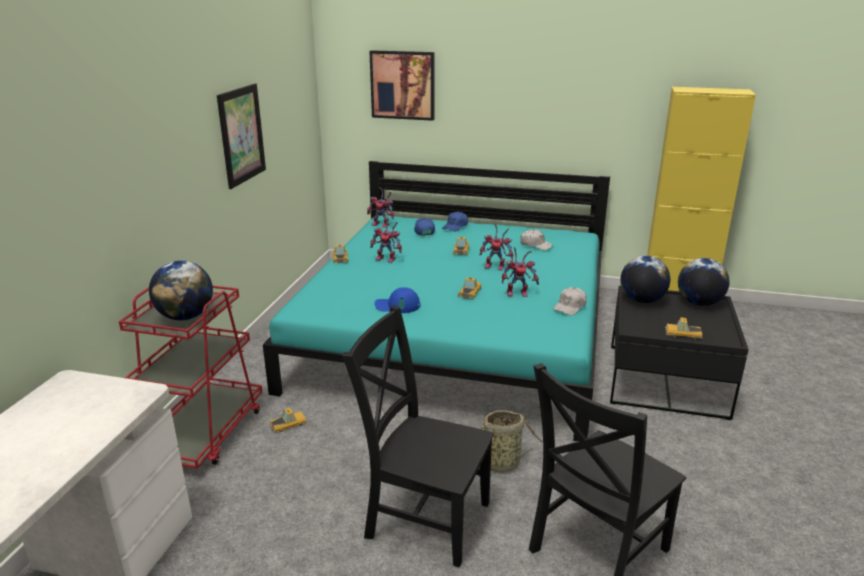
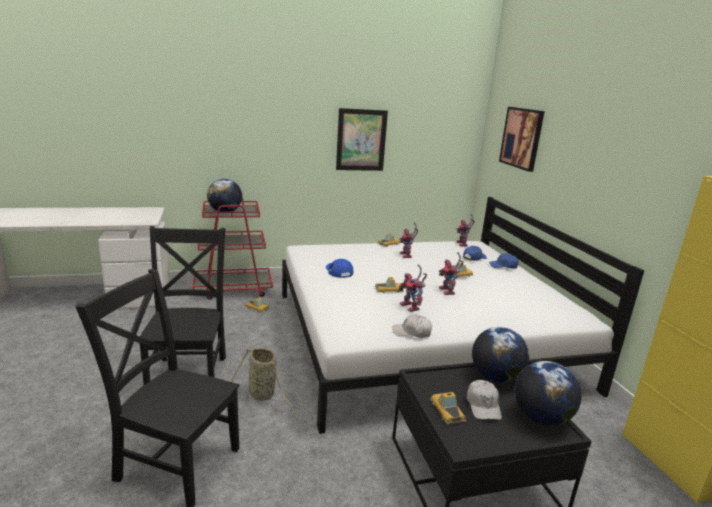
camera: 60 degrees right, 5 degrees down
turquoise bed [263,161,610,441] -> white bed [282,197,644,434]
white cap [520,229,553,250] -> white cap moved to [467,380,502,420]

